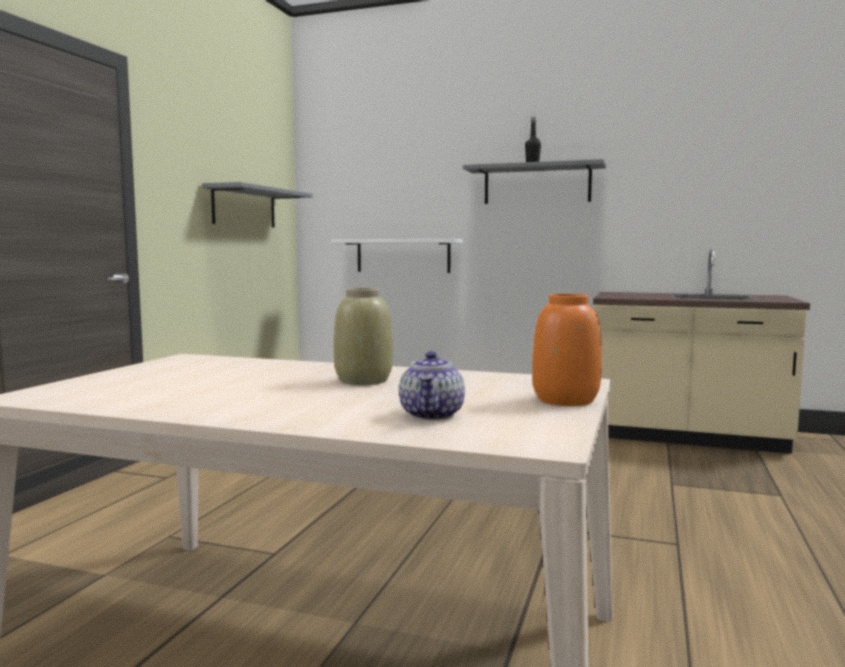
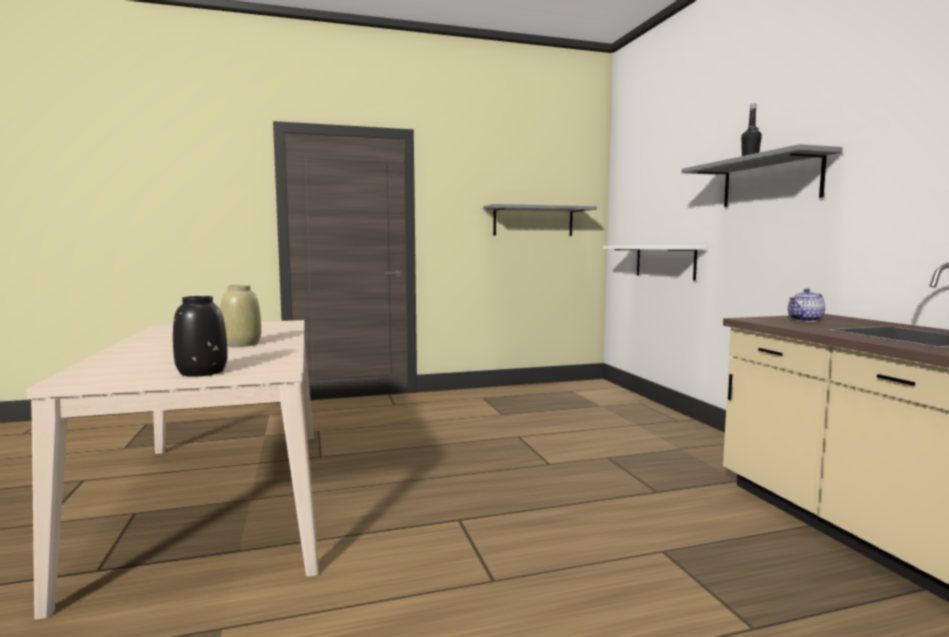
camera: 55 degrees right, 0 degrees up
teapot [399,351,465,420] -> teapot moved to [788,289,825,322]
orange vase [532,294,602,406] -> black vase [173,296,227,377]

